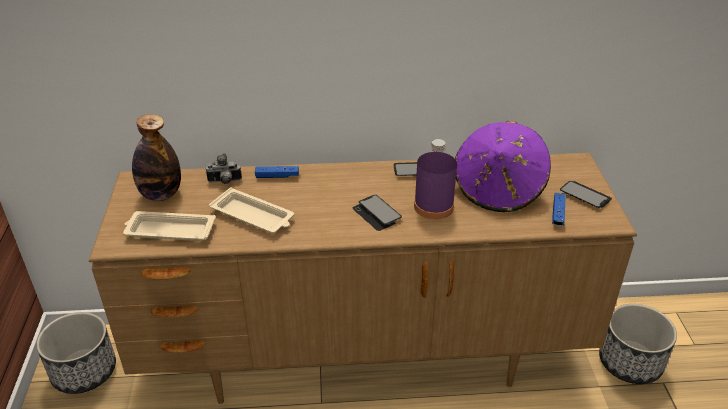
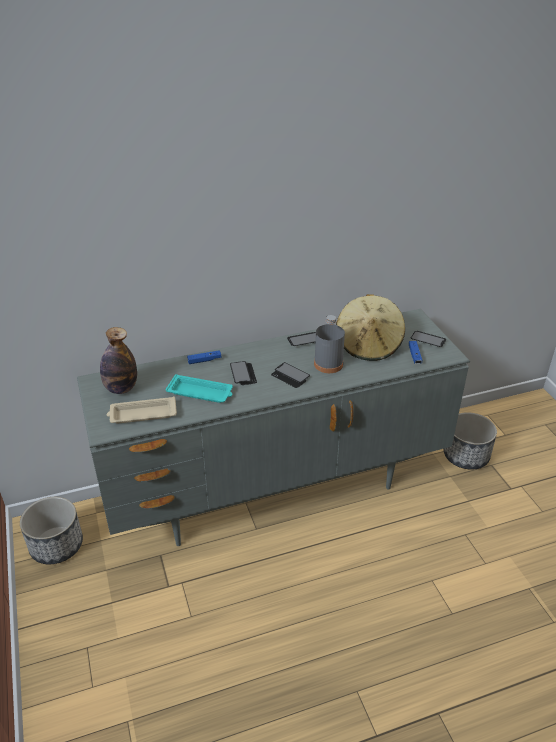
camera: 15 degrees left, 0 degrees up
brown dresser [89,153,637,404] -> grey dresser [77,309,470,546]
camera [206,153,242,184] -> none
beige tray [209,187,294,233] -> turquoise tray [166,374,233,403]
purple bottle [414,139,457,219] -> grey bottle [314,315,345,373]
purple hat [455,121,551,212] -> beige hat [336,294,405,361]
none -> phone [230,361,257,385]

